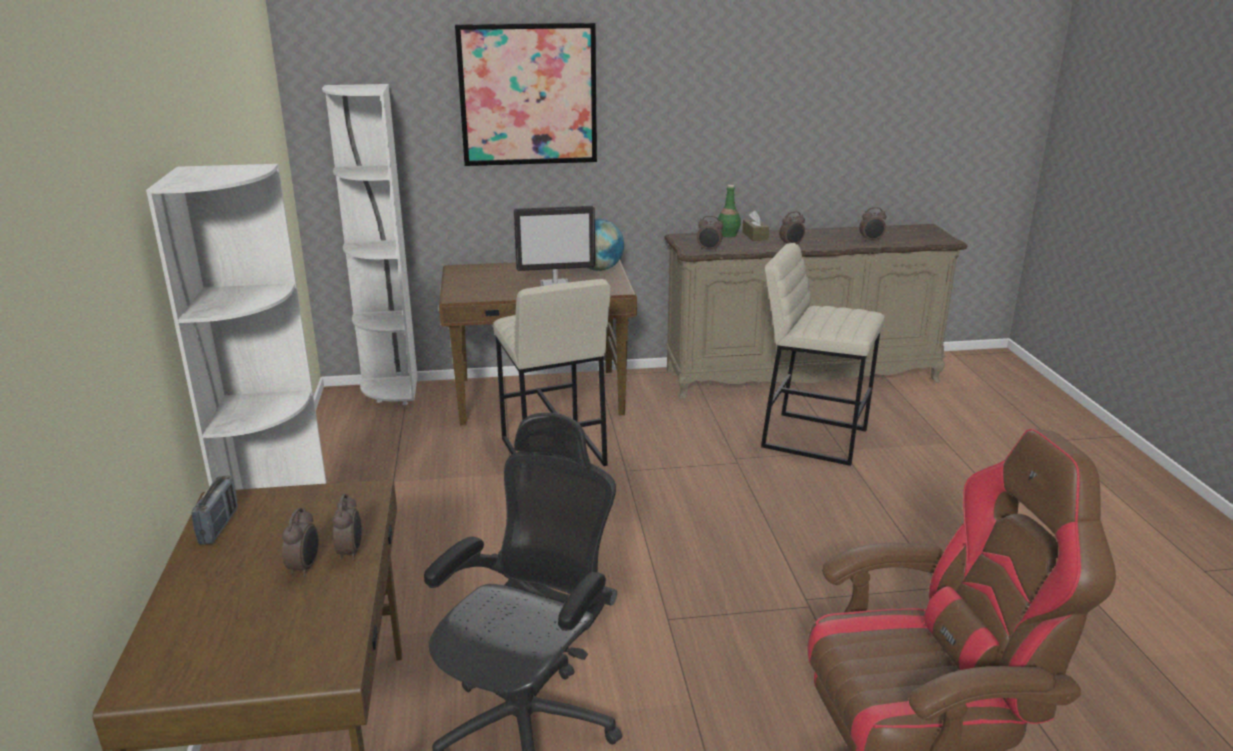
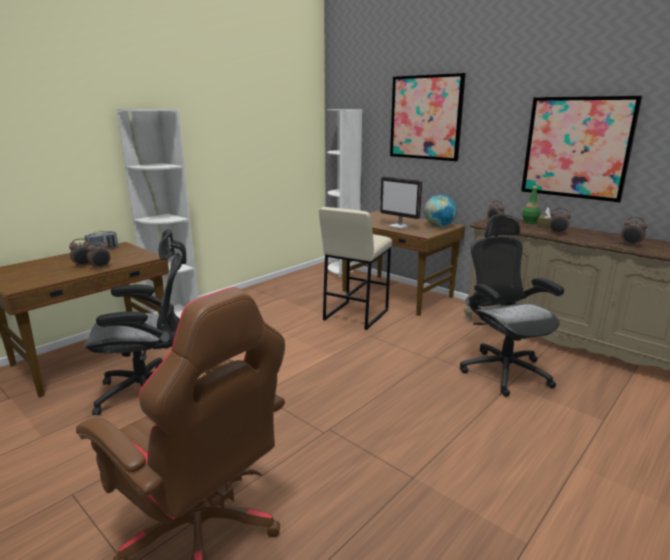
camera: 50 degrees right, 5 degrees down
beige stool [761,243,885,466] -> office chair [460,214,564,397]
none -> picture [521,96,642,202]

